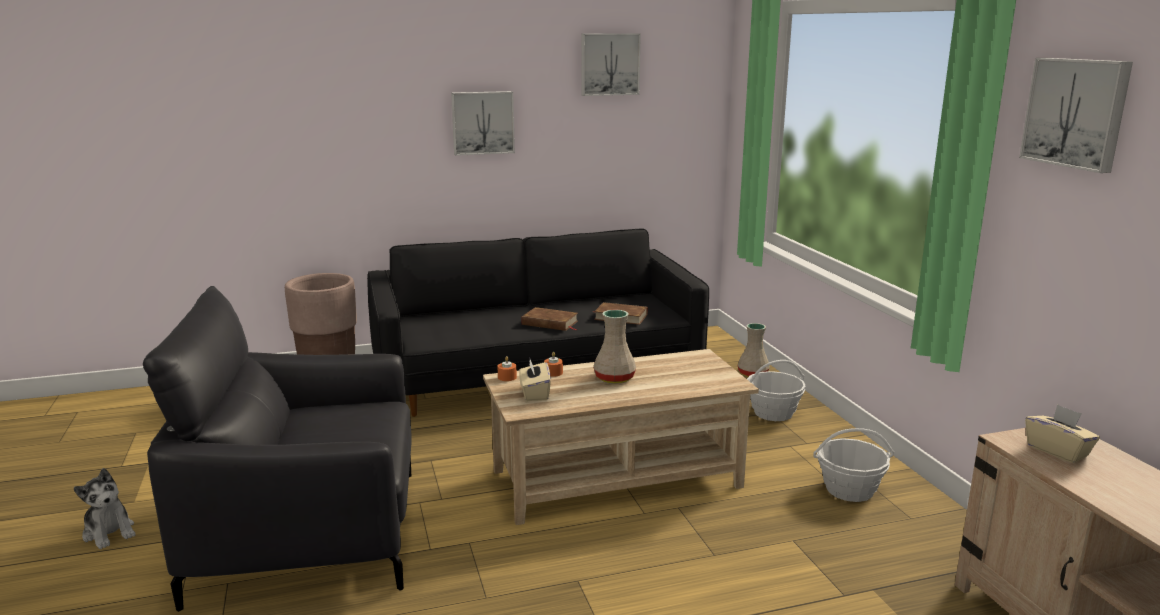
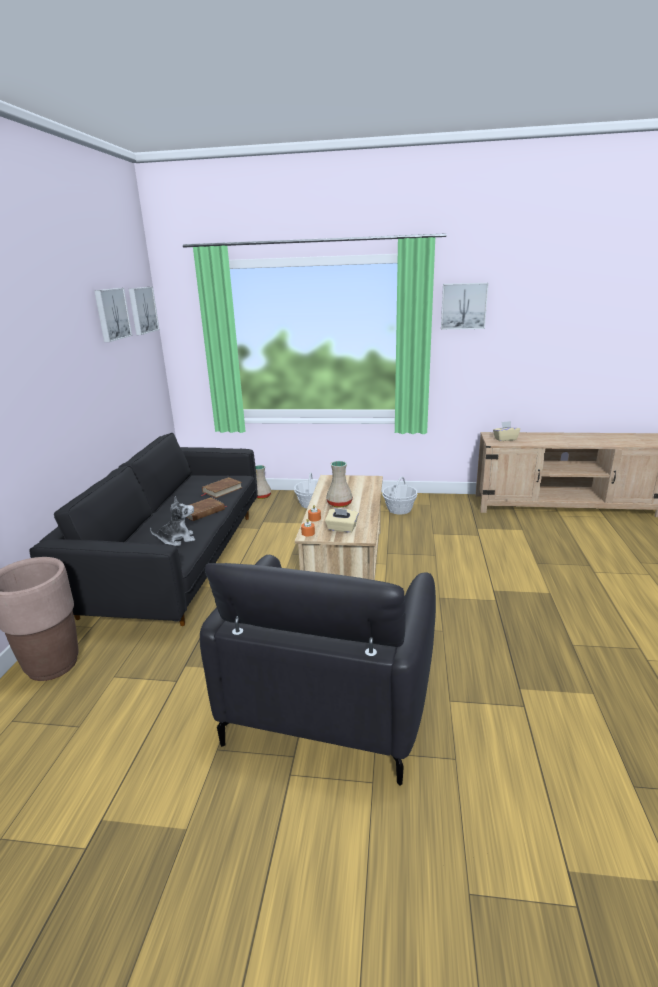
camera: 65 degrees left, 5 degrees up
plush toy [74,468,136,549] -> plush toy moved to [150,496,195,546]
picture [451,91,515,156] -> picture moved to [129,287,160,335]

